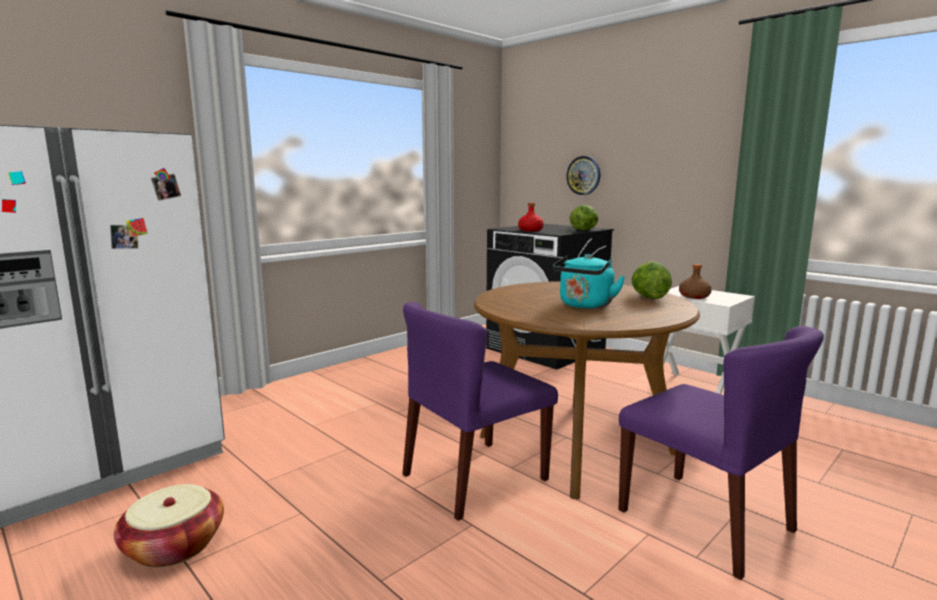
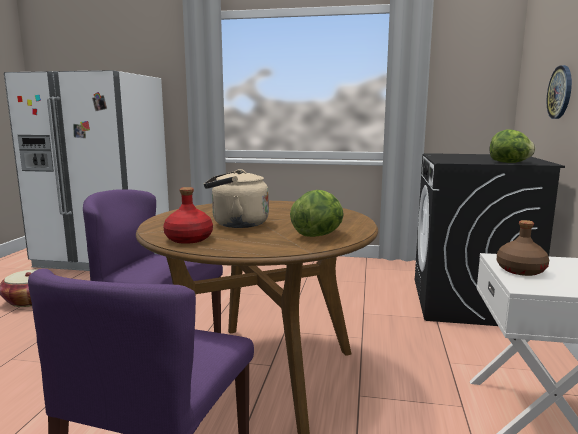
camera: 55 degrees right, 0 degrees up
red bottle [518,203,544,232] -> red bottle moved to [163,187,213,244]
turquoise kettle [553,254,625,309] -> beige kettle [204,169,269,228]

